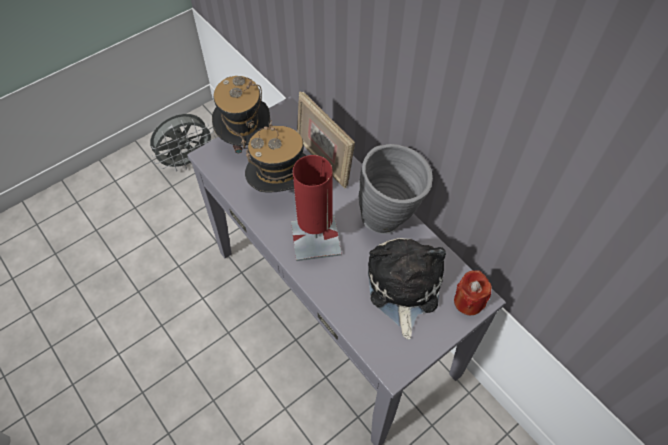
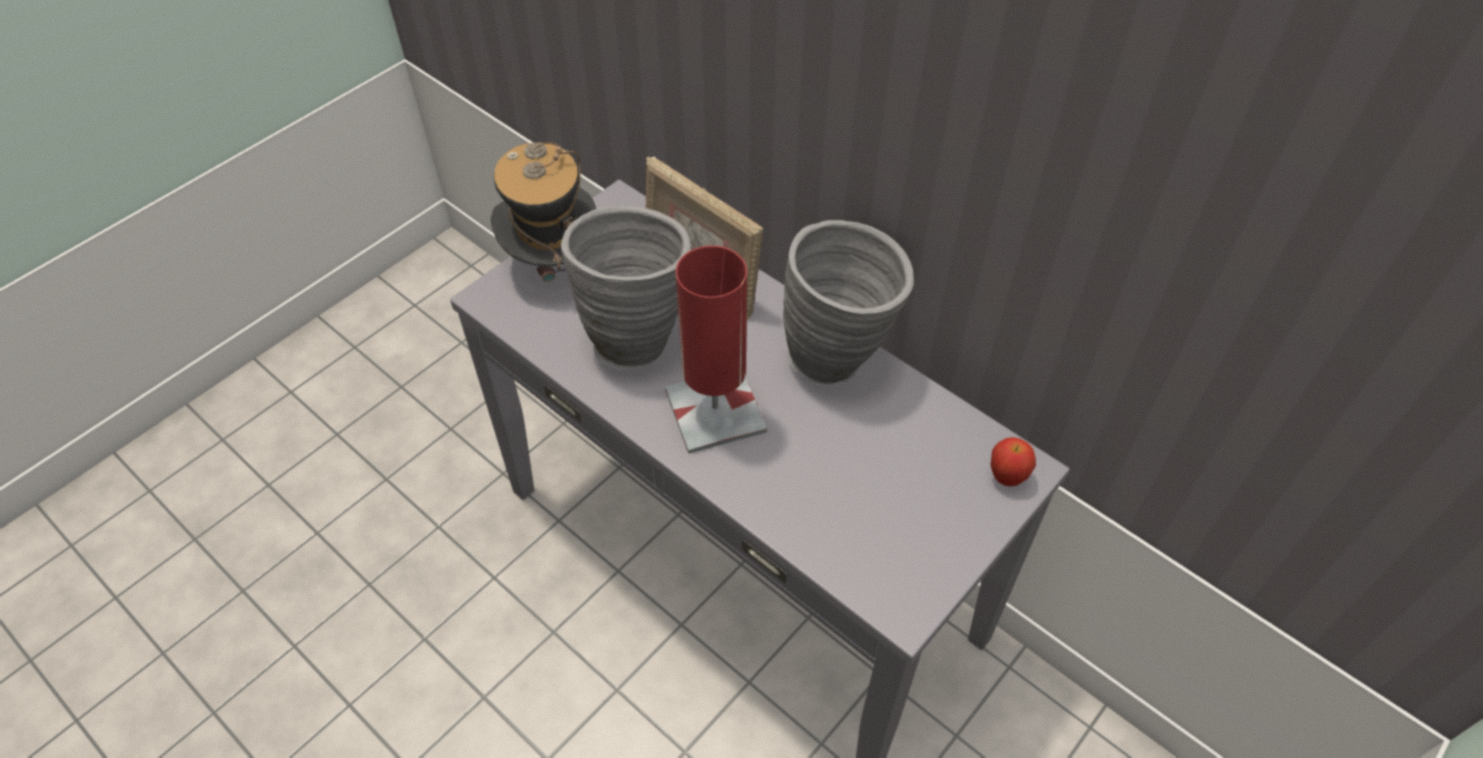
camera: 10 degrees left, 5 degrees down
grey fan [150,114,216,171] -> none
hat [245,120,306,192] -> grey vase [561,206,691,371]
plush toy [368,238,446,340] -> none
red candle [454,270,492,315] -> apple [990,437,1036,486]

